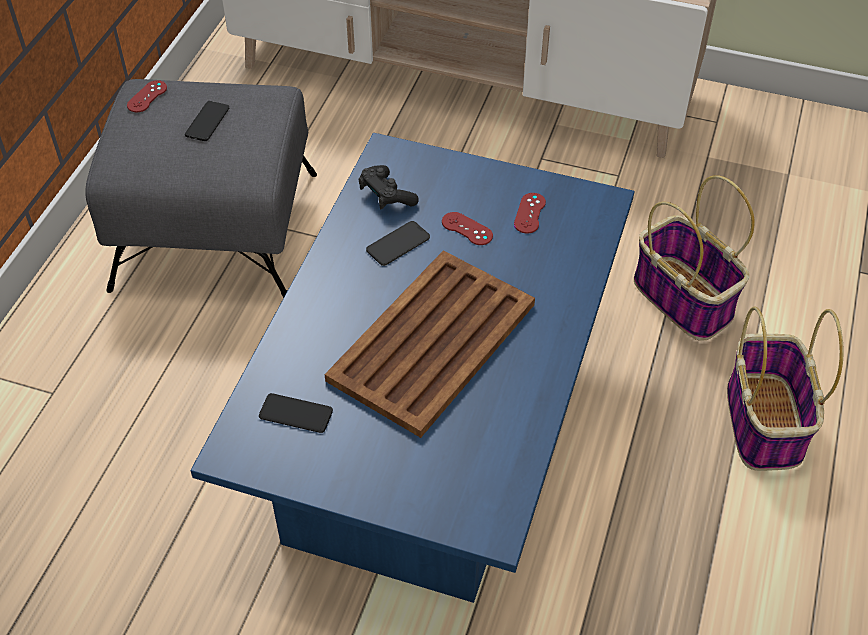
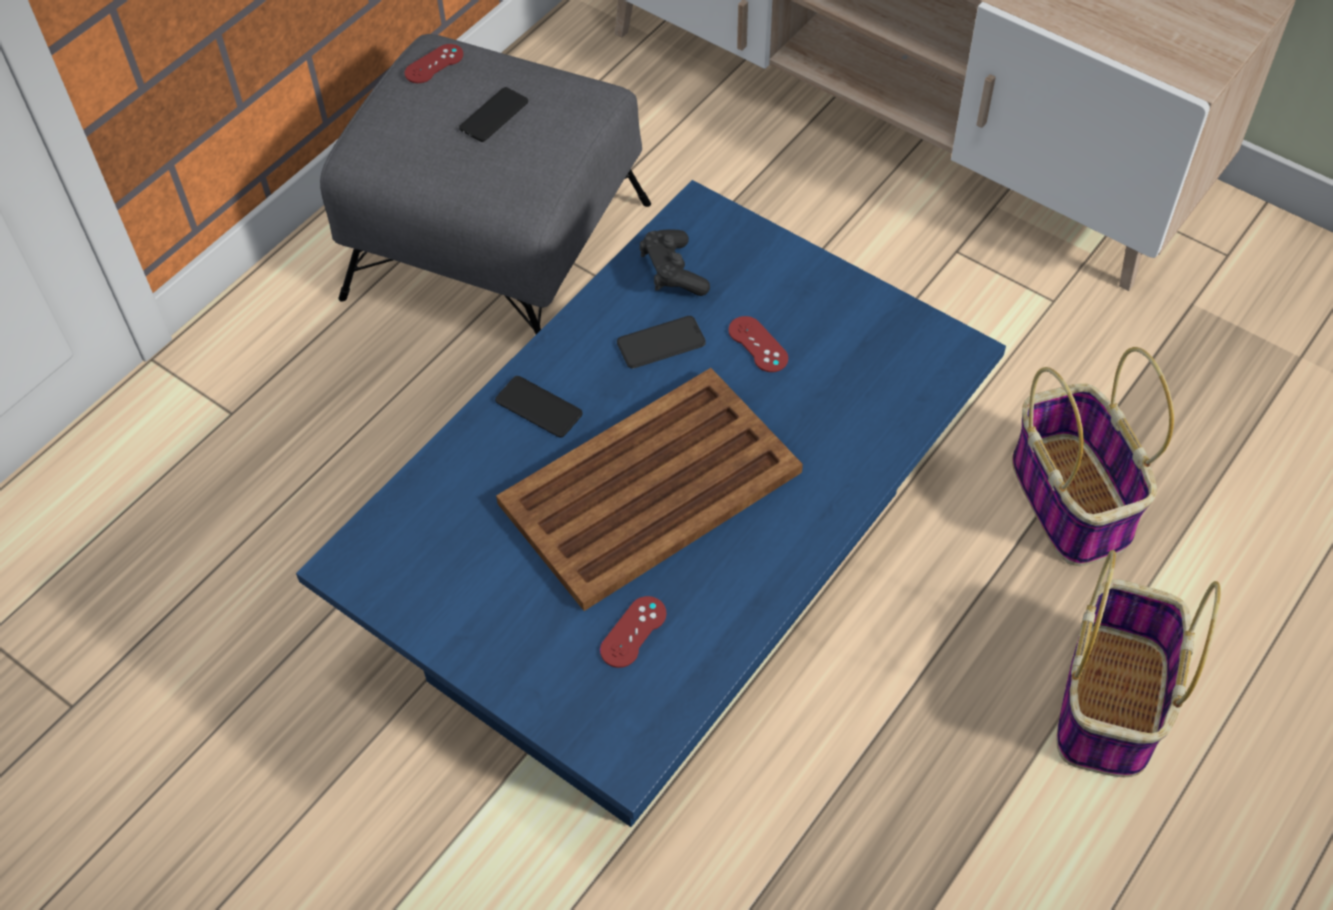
camera: 20 degrees right, 5 degrees up
phone [259,393,333,433] -> phone moved to [495,376,583,438]
red game controller [514,193,546,234] -> red game controller moved to [600,596,666,668]

